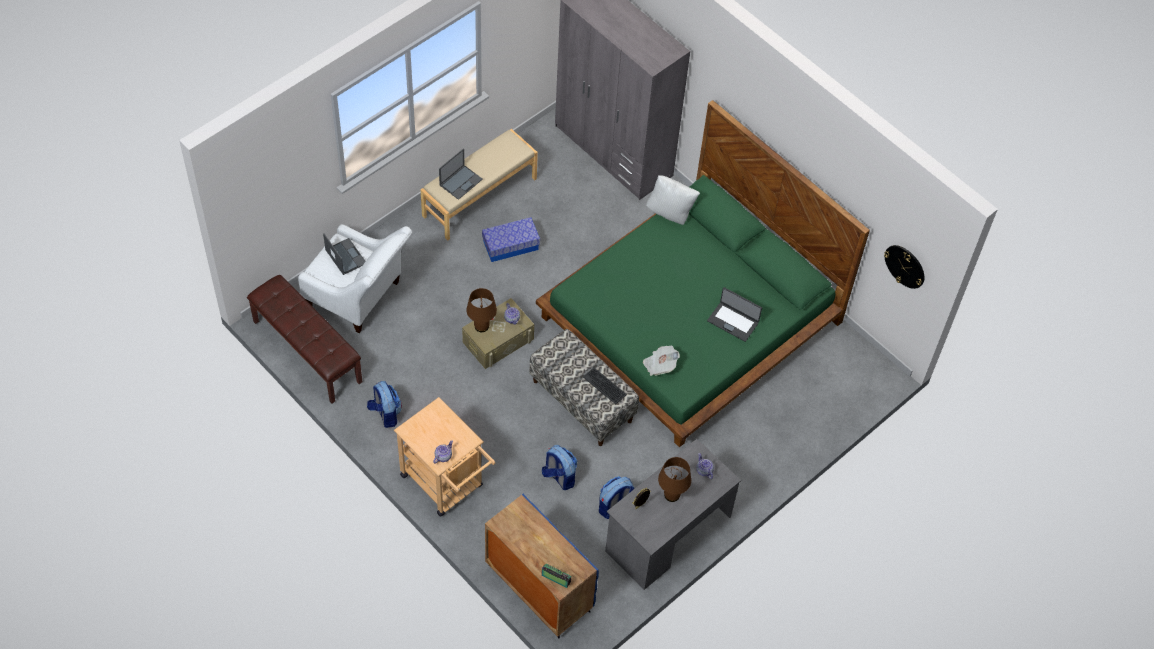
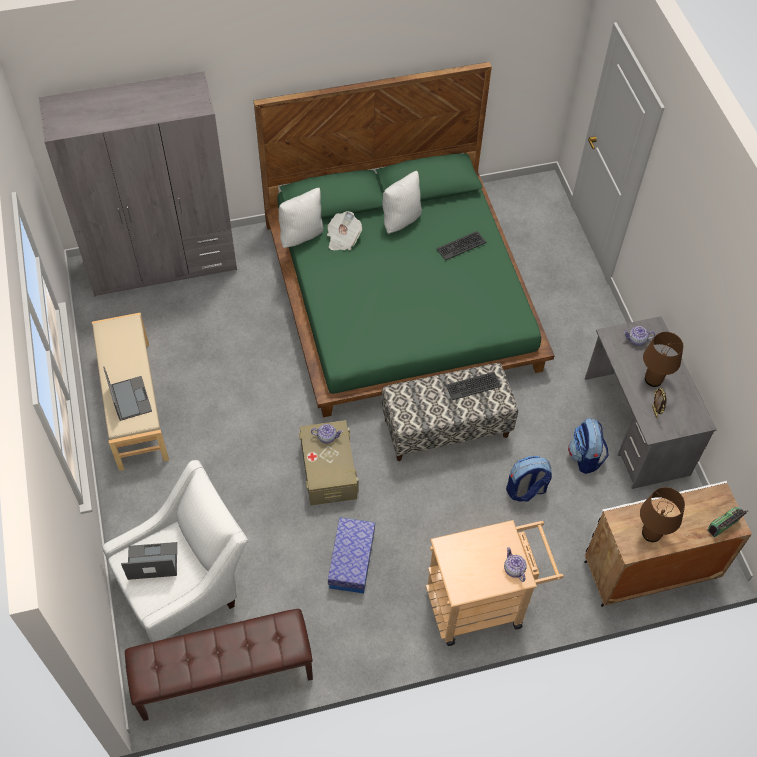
camera: 60 degrees left, 0 degrees up
backpack [367,381,402,428] -> none
brown table lamp [466,288,497,332] -> brown table lamp moved to [640,487,685,542]
storage box [482,217,540,262] -> storage box moved to [328,517,375,593]
blue cabinet [485,494,599,638] -> white cabinet [584,481,752,607]
newspaper [643,346,680,376] -> newspaper moved to [327,211,362,250]
laptop [707,287,762,342] -> keyboard [436,231,487,261]
wall clock [884,245,925,289] -> none
none -> white pillow [382,171,422,234]

